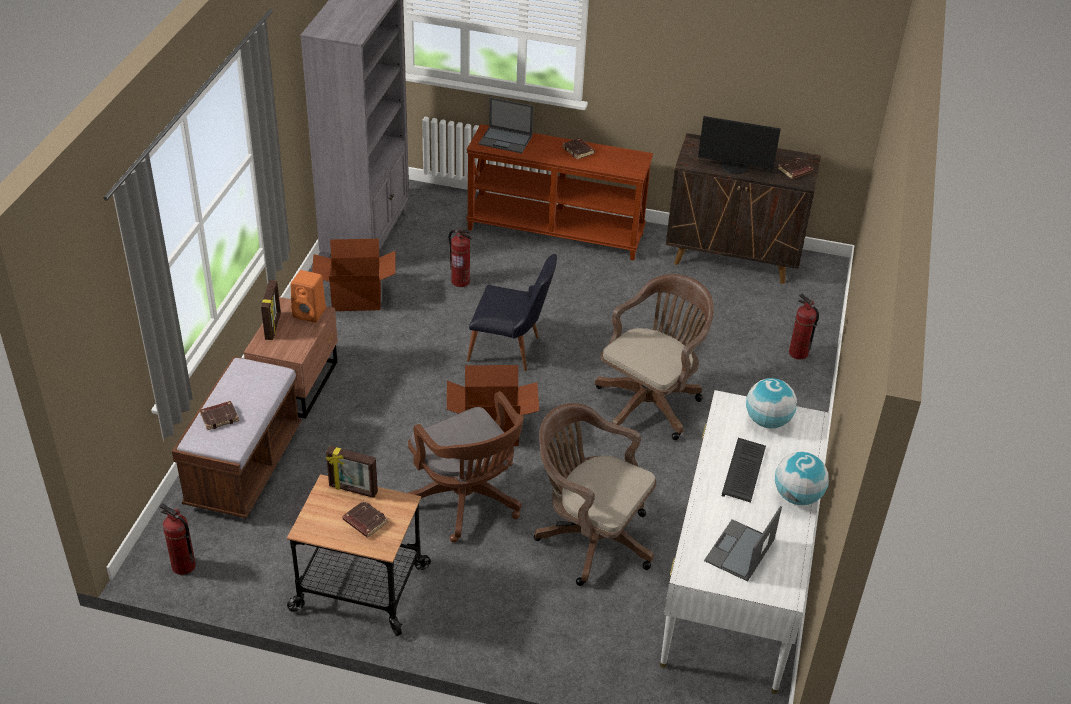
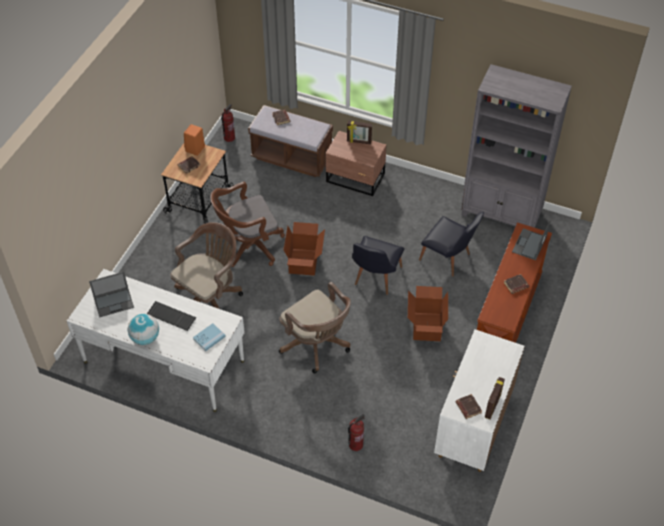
camera: 100 degrees right, 10 degrees up
orange speaker [291,270,326,323] -> orange speaker moved to [184,124,205,156]
cardboard box [312,239,395,311] -> cardboard box moved to [408,286,448,341]
picture frame [326,446,378,498] -> picture frame moved to [485,377,505,419]
fire extinguisher [449,228,472,287] -> black chair [419,212,484,276]
brown cabinet [666,133,821,284] -> white cabinet [434,329,525,472]
monitor [698,116,781,174] -> none
laptop [704,506,782,582] -> laptop turned 120 degrees clockwise [89,272,134,318]
globe [746,378,797,428] -> blue book [193,323,226,351]

